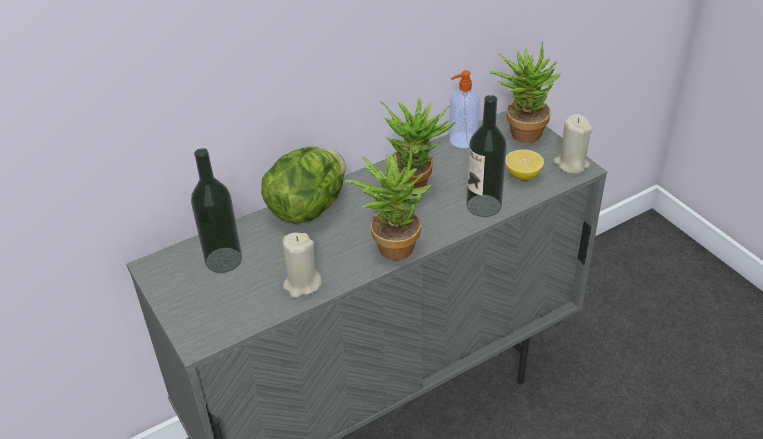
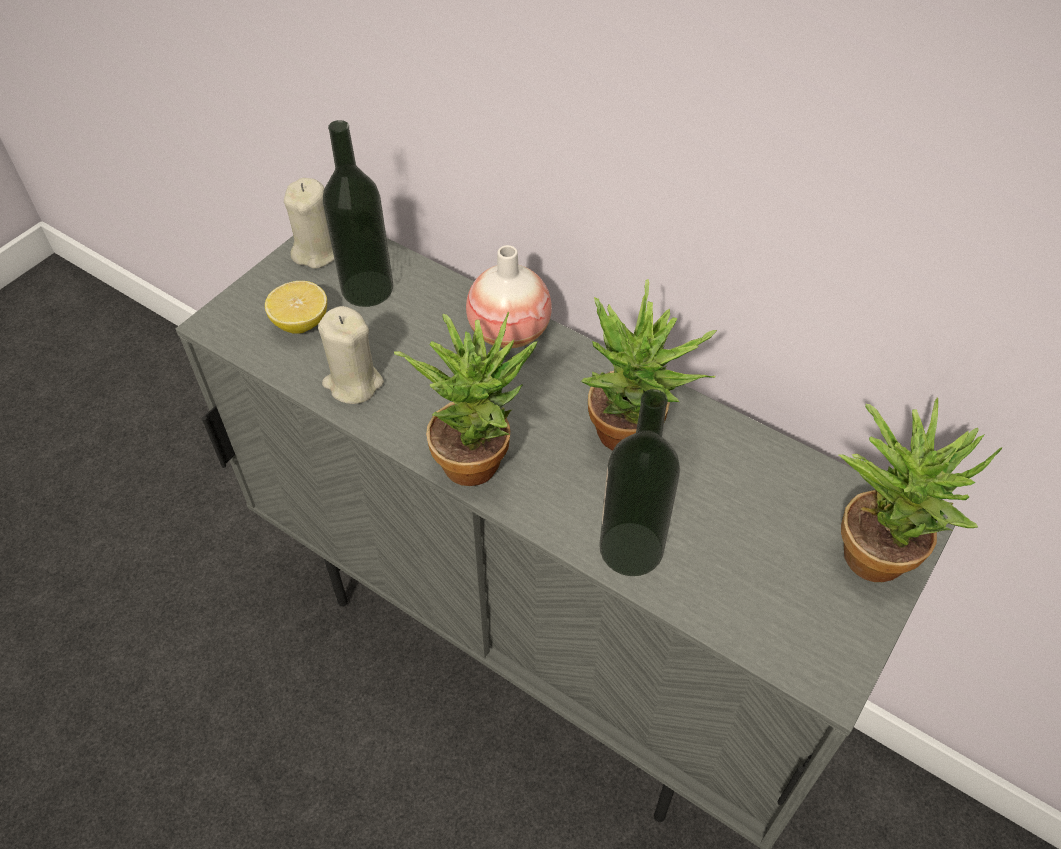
camera: 65 degrees right, 10 degrees up
lettuce [261,146,346,224] -> vase [466,245,552,348]
soap dispenser [449,70,480,148] -> none
lemon [505,150,544,180] -> lemon moved to [265,281,327,334]
beige candle [553,114,593,174] -> beige candle moved to [284,178,334,269]

